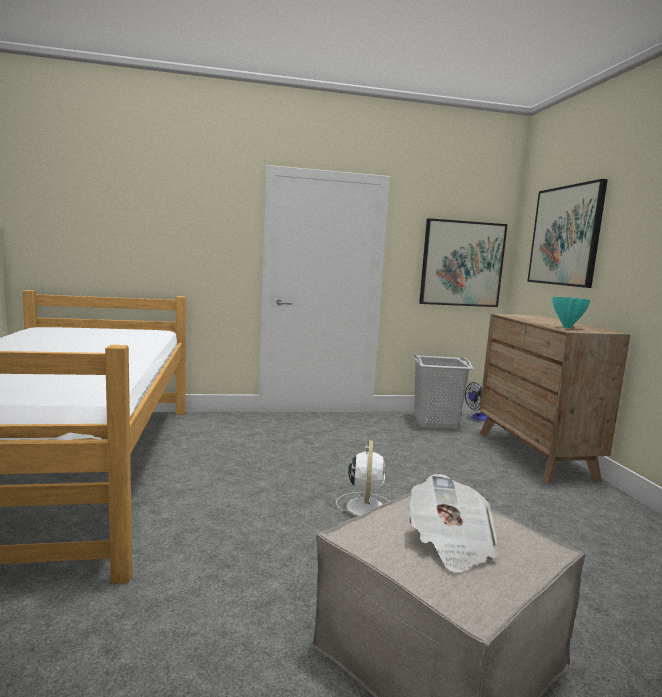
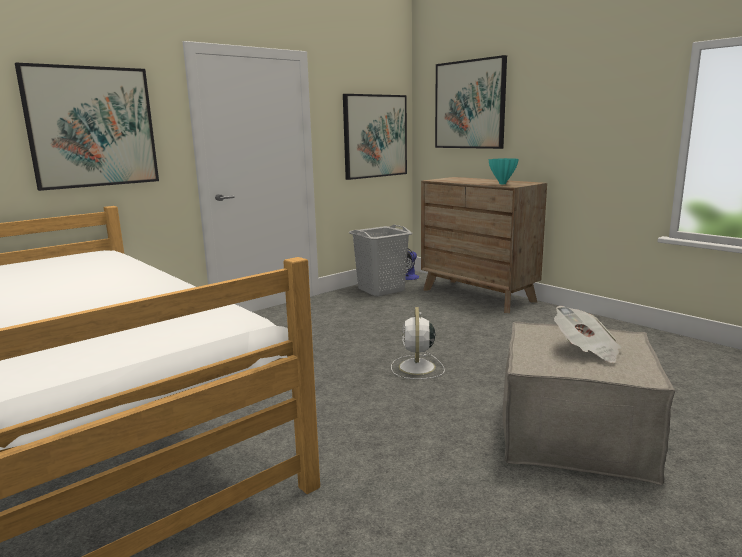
camera: 30 degrees left, 5 degrees up
white fan [336,440,390,517] -> white fan turned 150 degrees counterclockwise [391,307,445,379]
none -> picture [15,63,159,191]

